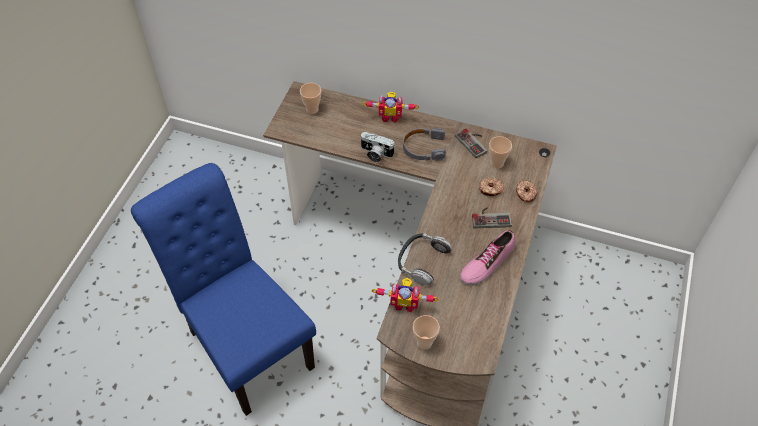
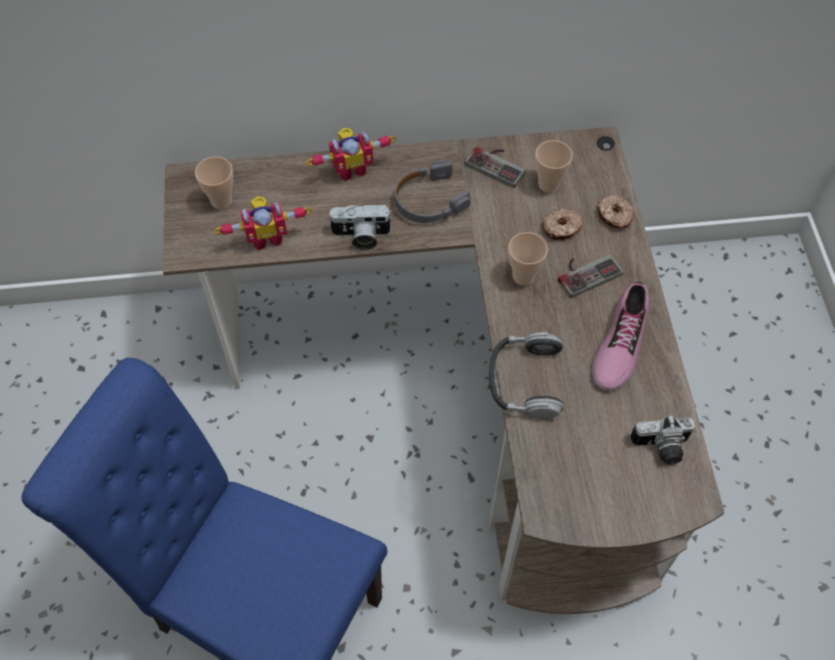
camera: 25 degrees left, 5 degrees up
toy robot [372,278,439,312] -> toy robot moved to [214,196,312,250]
cup [413,315,440,350] -> cup moved to [508,232,548,286]
none -> camera [630,415,695,465]

